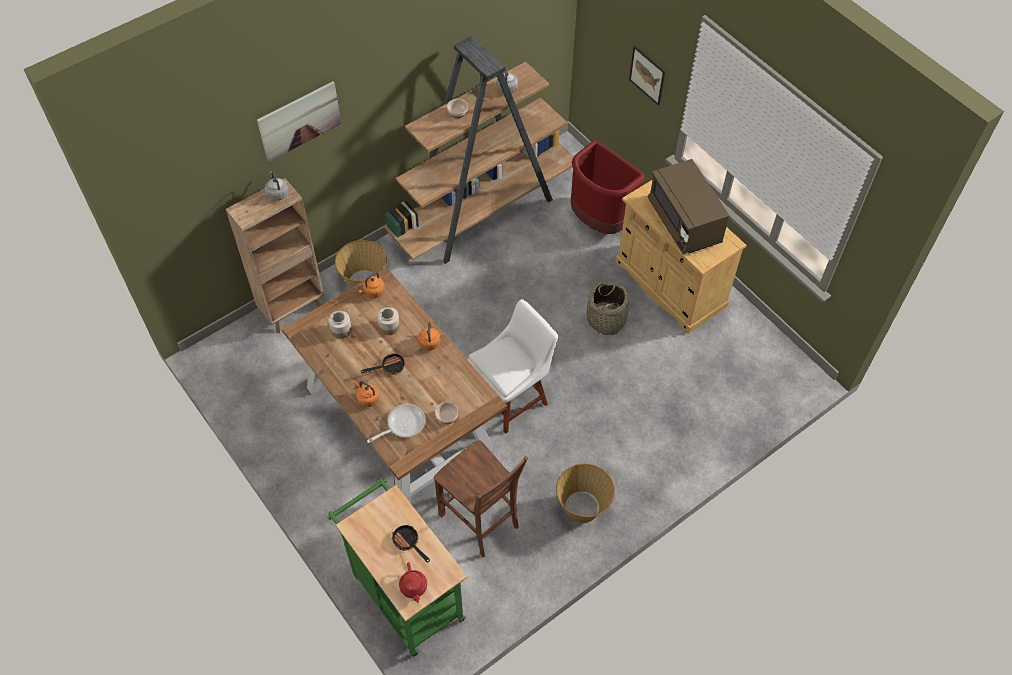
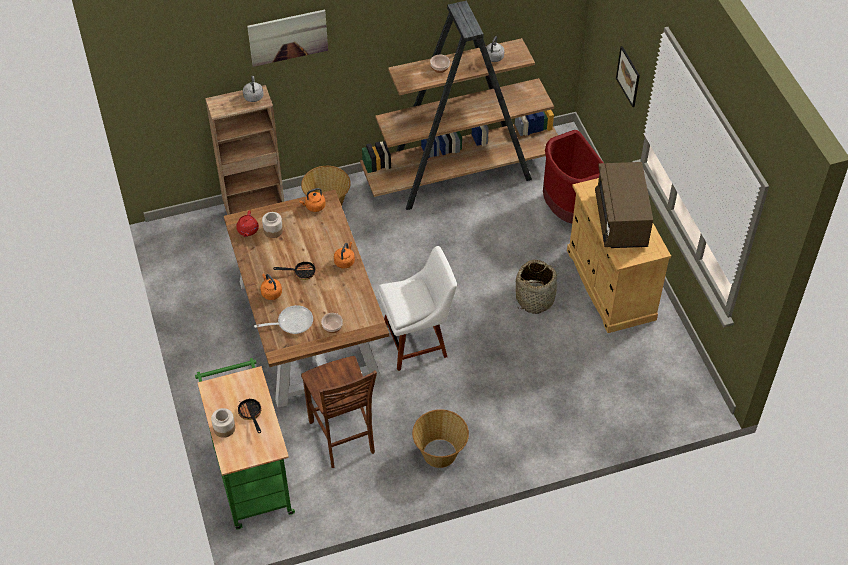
camera: 20 degrees right, 5 degrees down
jar [377,307,400,335] -> jar moved to [211,408,235,438]
red teapot [399,562,427,603] -> red teapot moved to [236,210,259,237]

